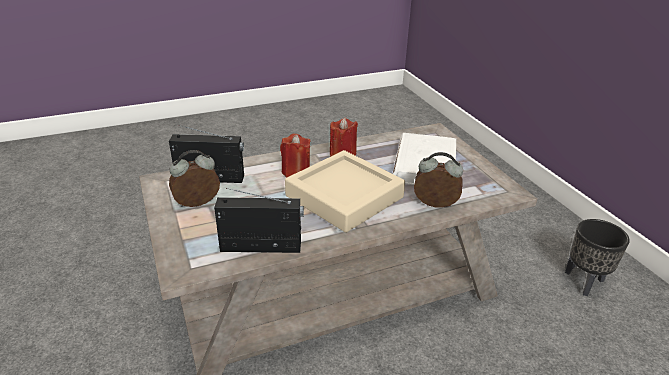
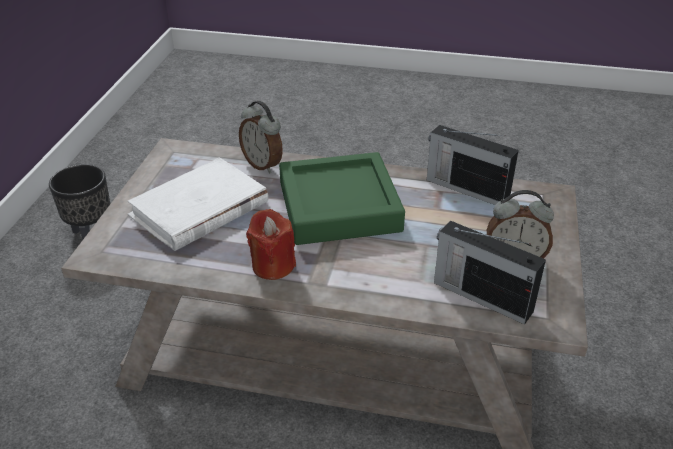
camera: 145 degrees left, 5 degrees up
red candle [280,134,311,178] -> none
beige tray [285,150,405,233] -> green tray [279,152,405,245]

